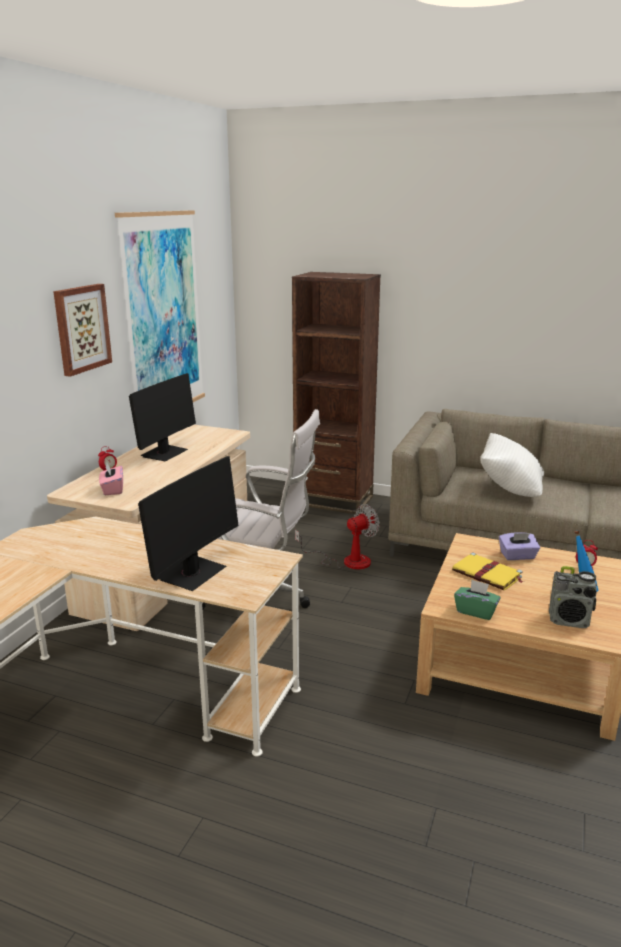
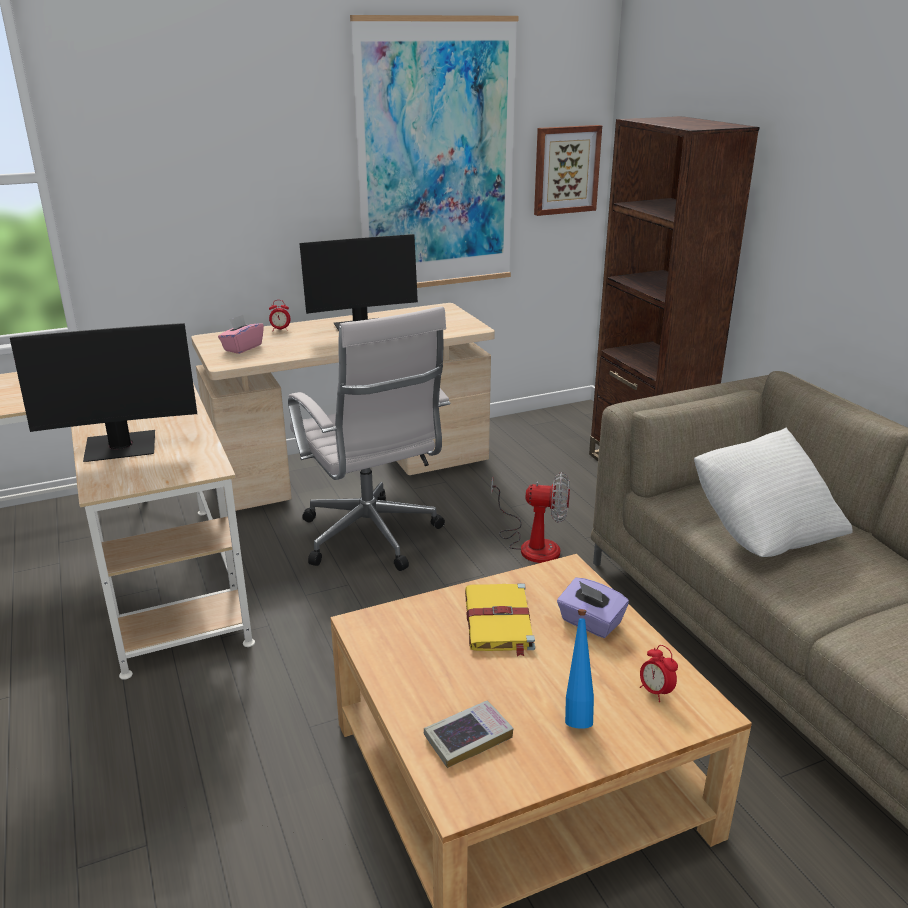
camera: 45 degrees right, 5 degrees up
picture [53,284,112,377] -> picture moved to [534,125,602,216]
green tissue box [454,580,501,620] -> none
radio [549,566,597,628] -> book [424,701,514,768]

